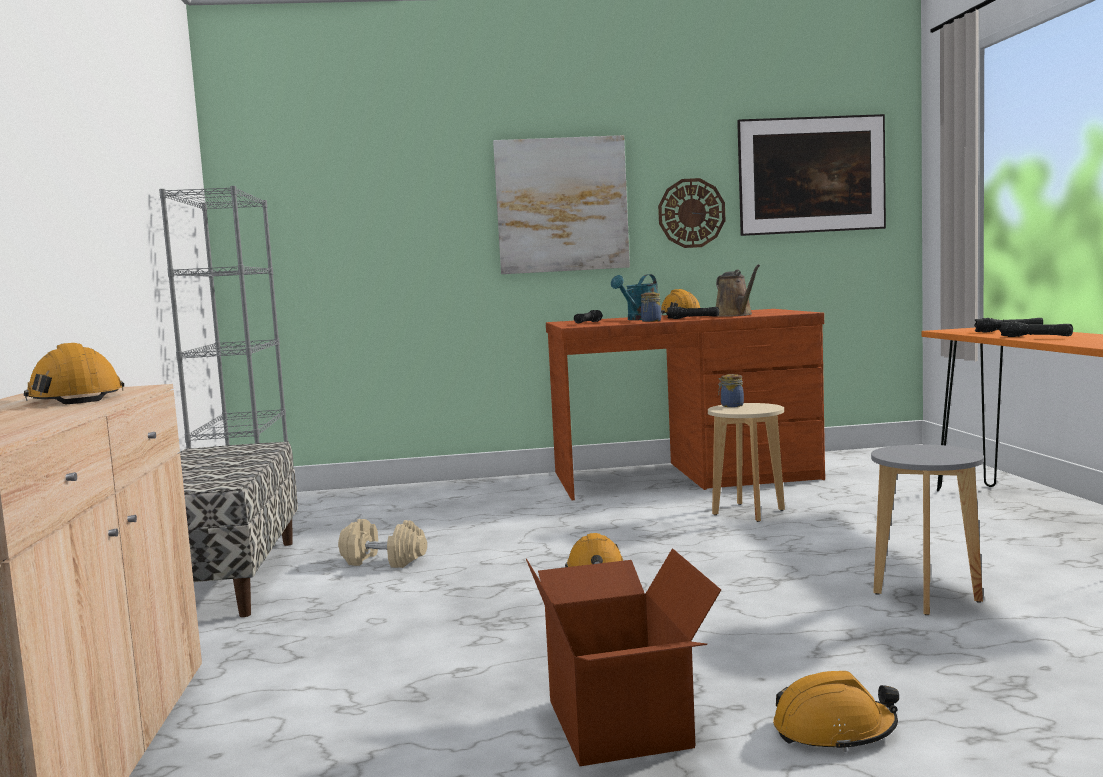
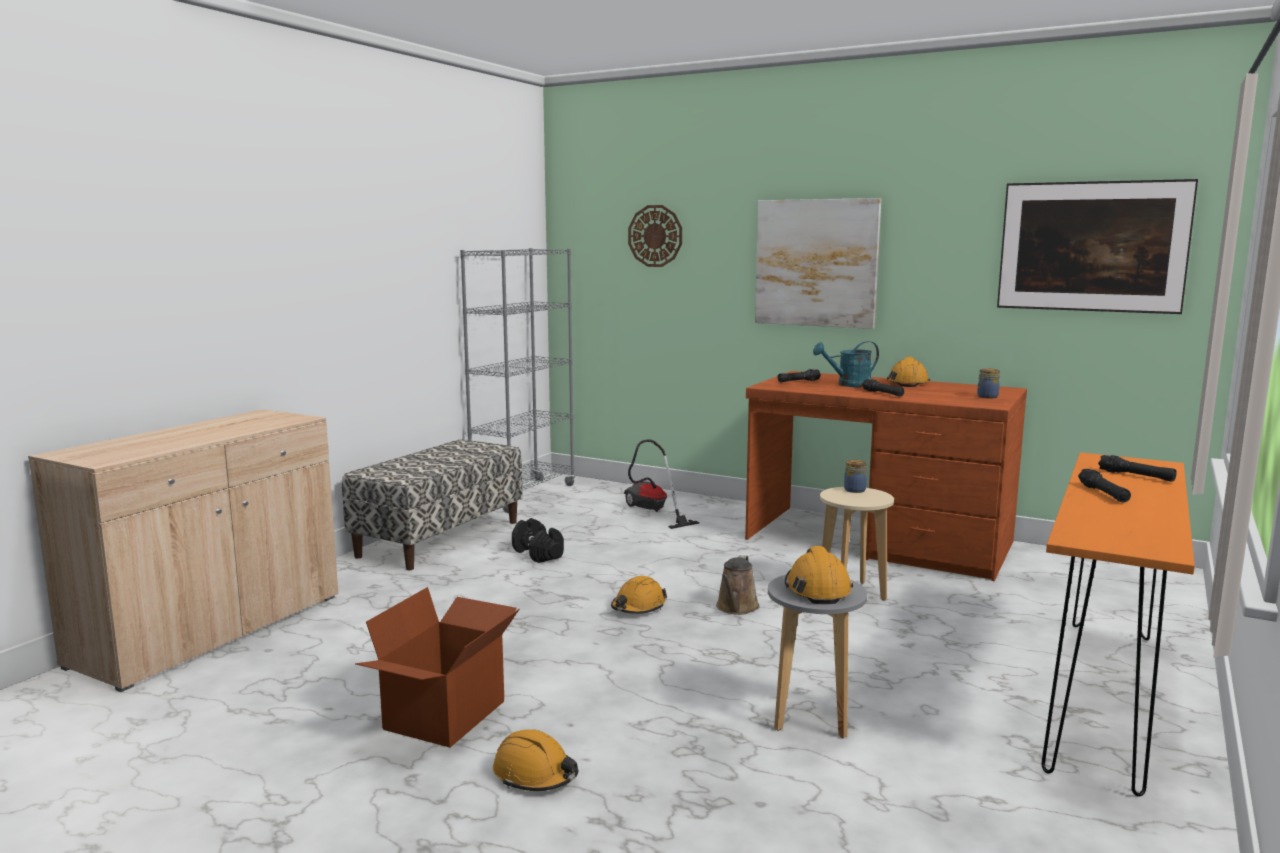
camera: 35 degrees right, 5 degrees up
orange hard hat [24,343,124,404] -> orange hard hat moved to [785,546,853,604]
beige dumbbell [338,519,427,568] -> black dumbbell [512,518,564,563]
jar [641,292,662,322] -> jar moved to [977,368,1000,398]
wall clock [658,178,726,248] -> wall clock moved to [628,205,682,267]
brown watering can [716,264,760,317] -> brown watering can moved to [716,555,760,615]
none -> vacuum cleaner [624,440,699,529]

